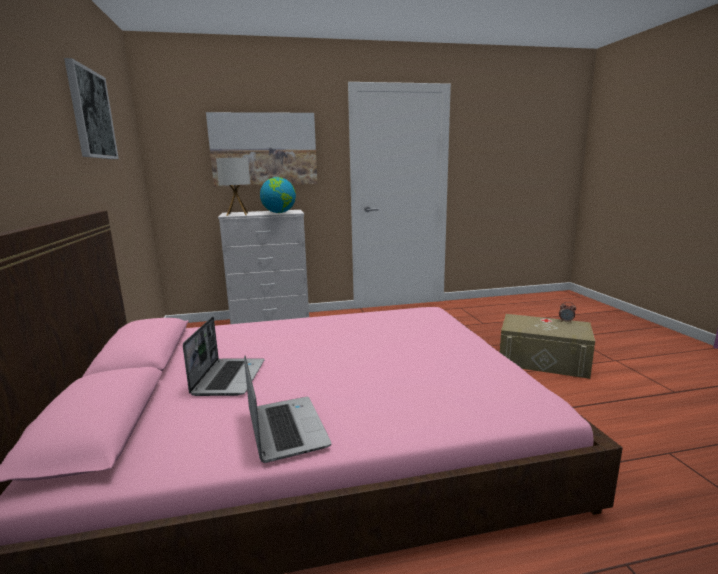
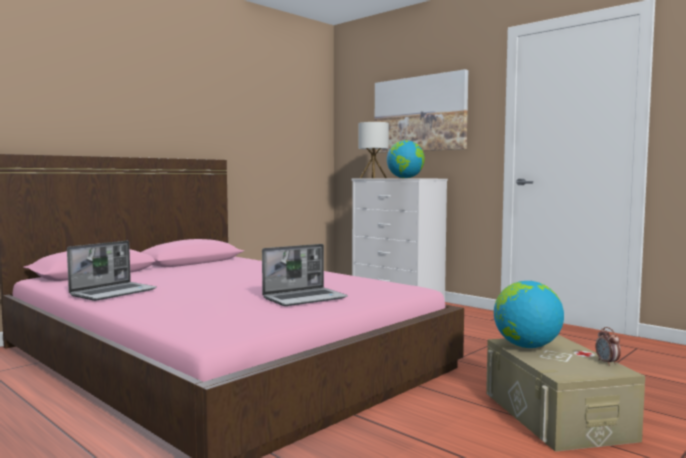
camera: 55 degrees right, 10 degrees down
picture [64,58,119,159] -> none
laptop [183,317,264,396] -> laptop moved to [262,244,348,306]
none -> globe [494,281,564,348]

